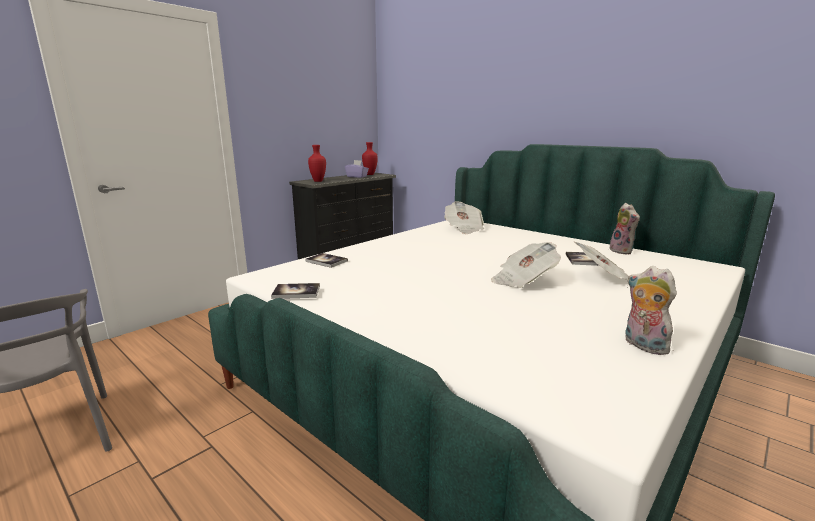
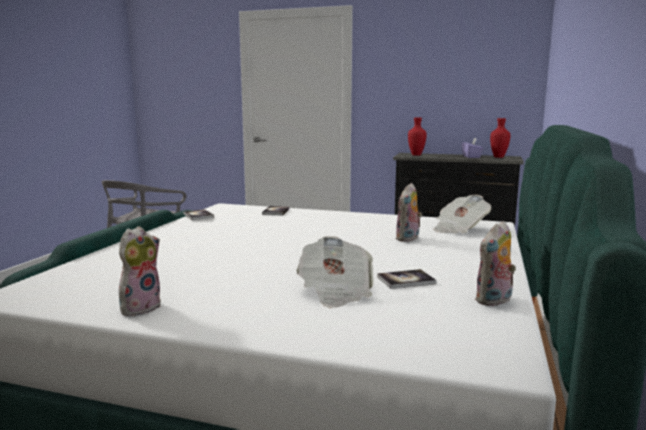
camera: 65 degrees right, 5 degrees down
newspaper [491,242,561,288] -> none
none -> plush toy [396,183,422,242]

